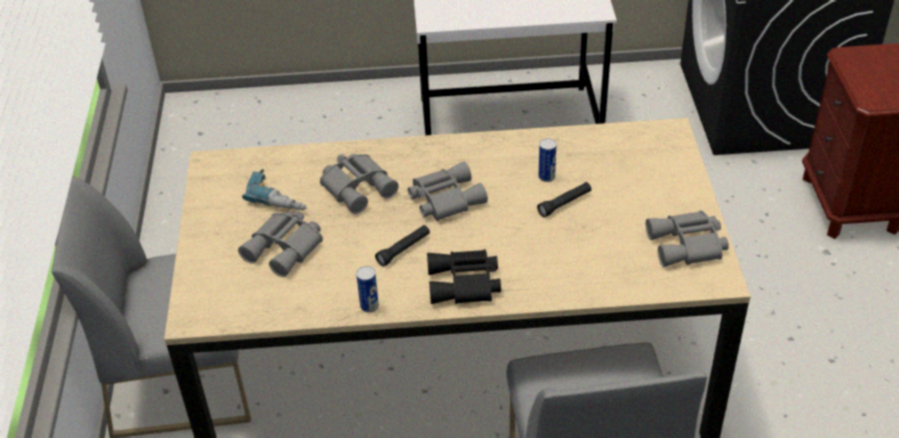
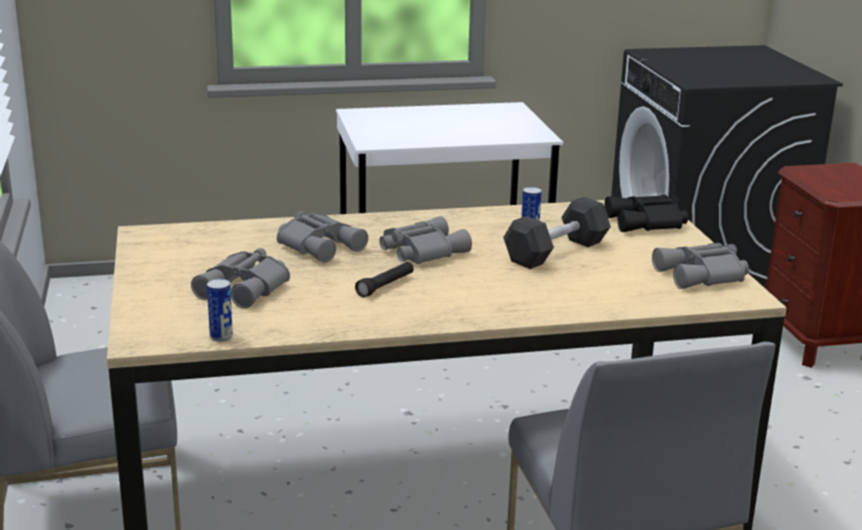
camera: 10 degrees left, 20 degrees down
power drill [242,169,307,211] -> none
can [356,266,379,313] -> can moved to [207,279,233,342]
black binoculars [427,249,501,304] -> black binoculars moved to [604,195,688,232]
black flashlight [537,182,591,218] -> black dumbbell [503,197,611,269]

